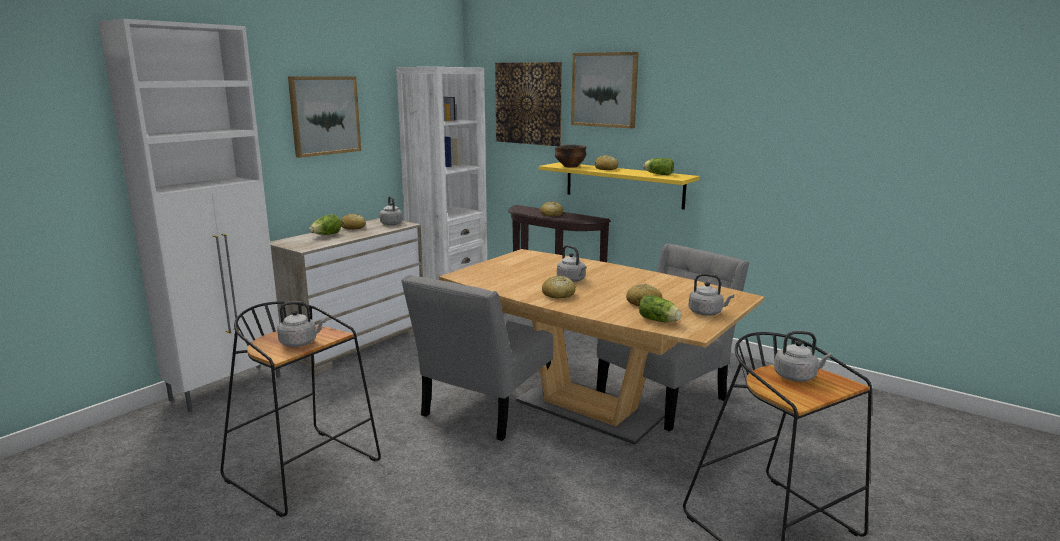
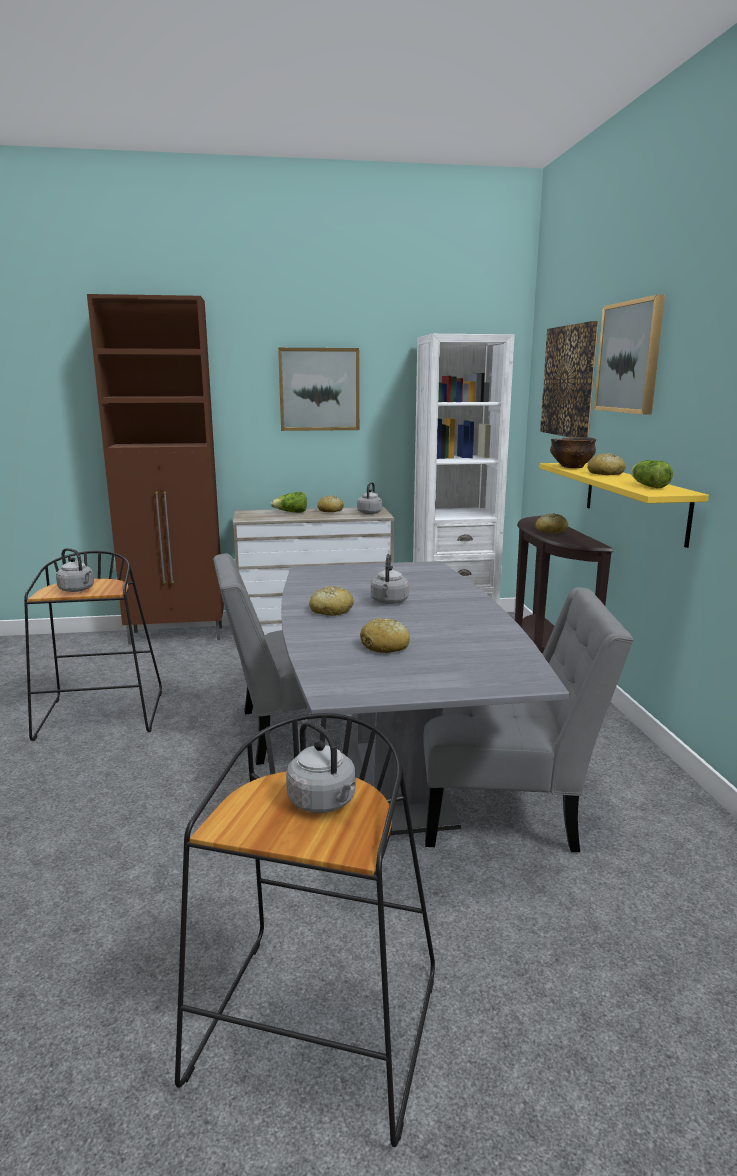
camera: 45 degrees right, 0 degrees up
white cabinet [98,19,281,413] -> brown cabinet [87,294,224,645]
brown dining table [439,249,764,445] -> grey dining table [281,561,570,835]
lettuce [639,295,682,322] -> none
grey kettle [688,273,734,316] -> none

